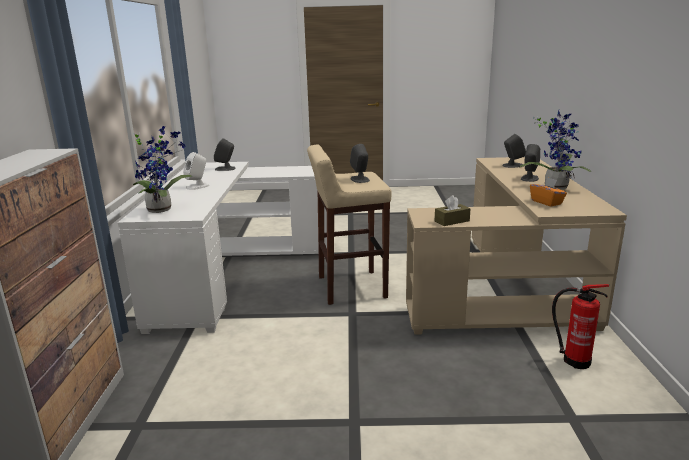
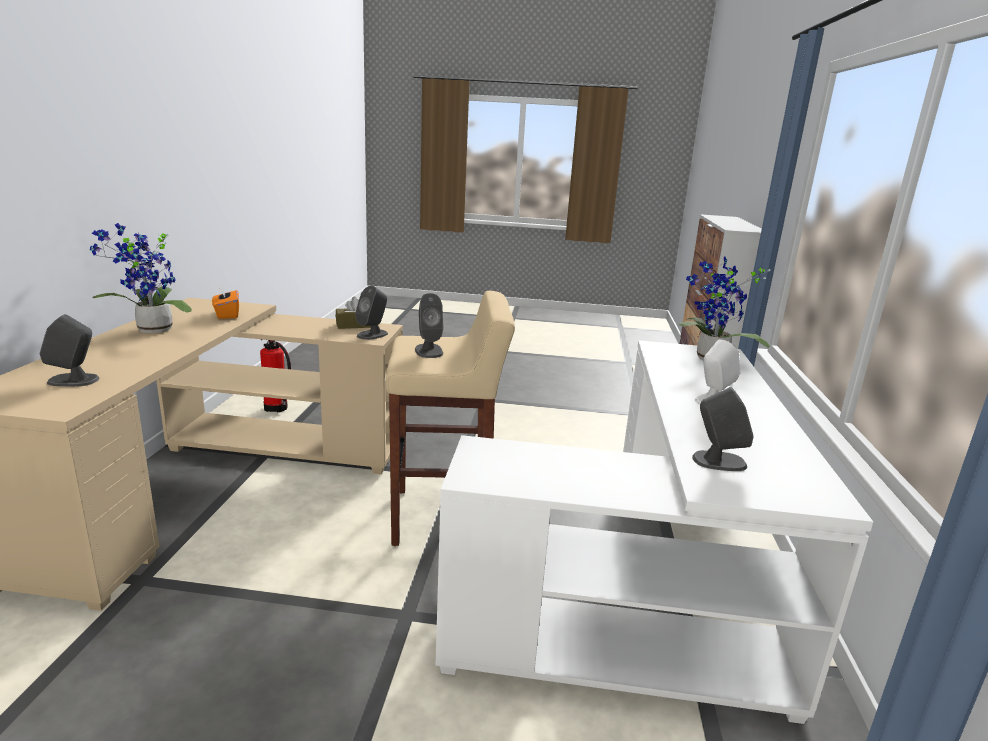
camera: 175 degrees left, 0 degrees up
grey speaker [521,144,540,182] -> grey speaker moved to [355,286,388,340]

